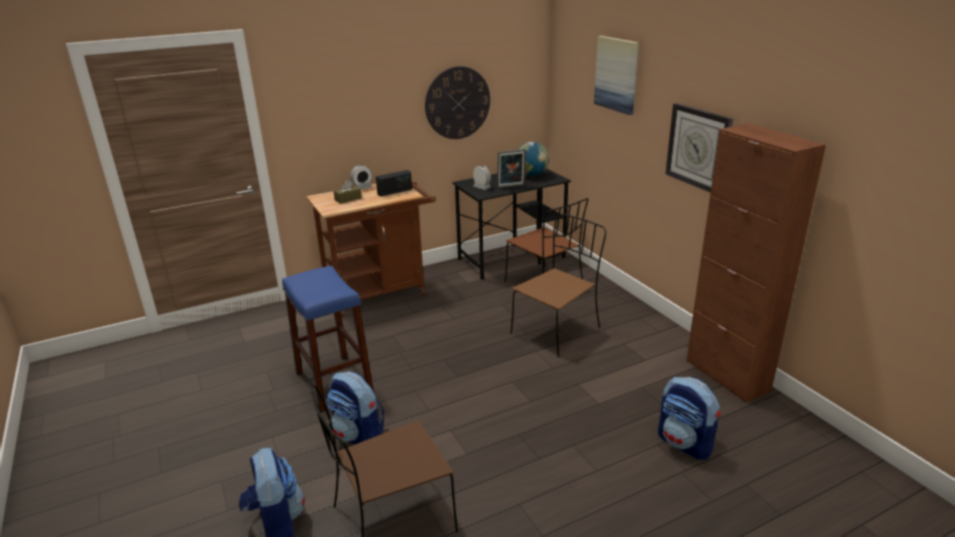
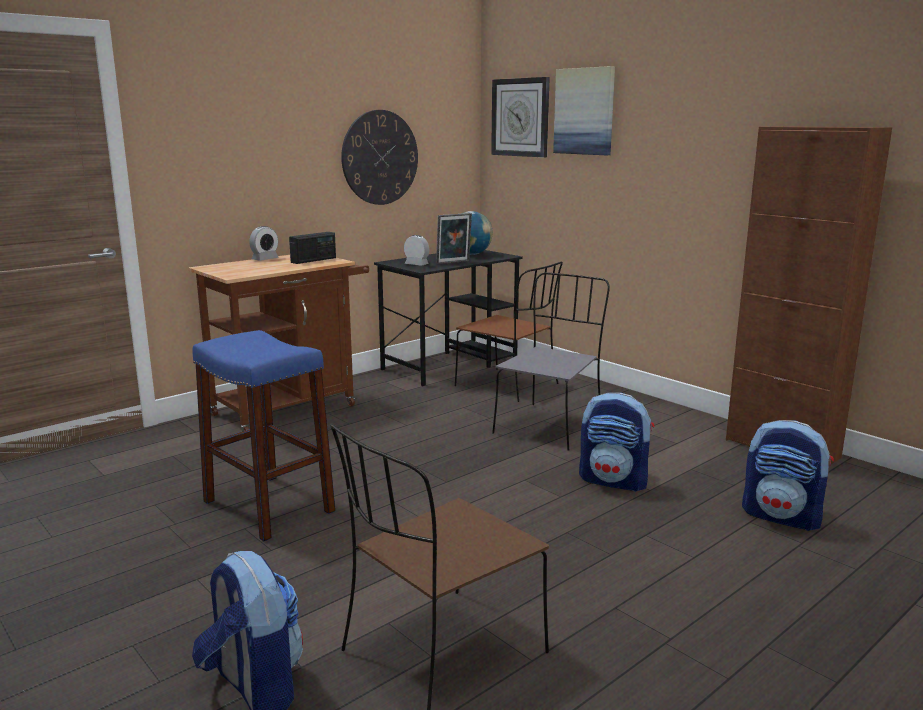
camera: 15 degrees left, 10 degrees down
backpack [326,371,384,445] -> backpack moved to [579,393,654,492]
brown tissue box [334,180,362,204] -> none
brown chair [510,214,606,357] -> grey chair [492,272,610,451]
wall clock [666,103,733,193] -> wall clock moved to [491,77,550,157]

